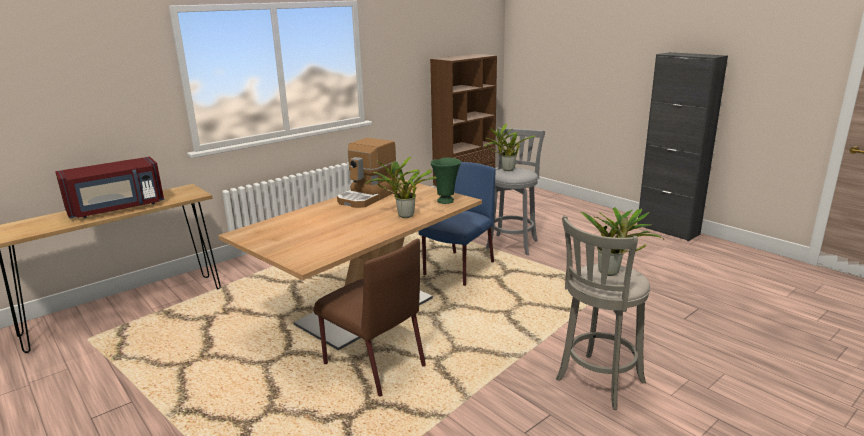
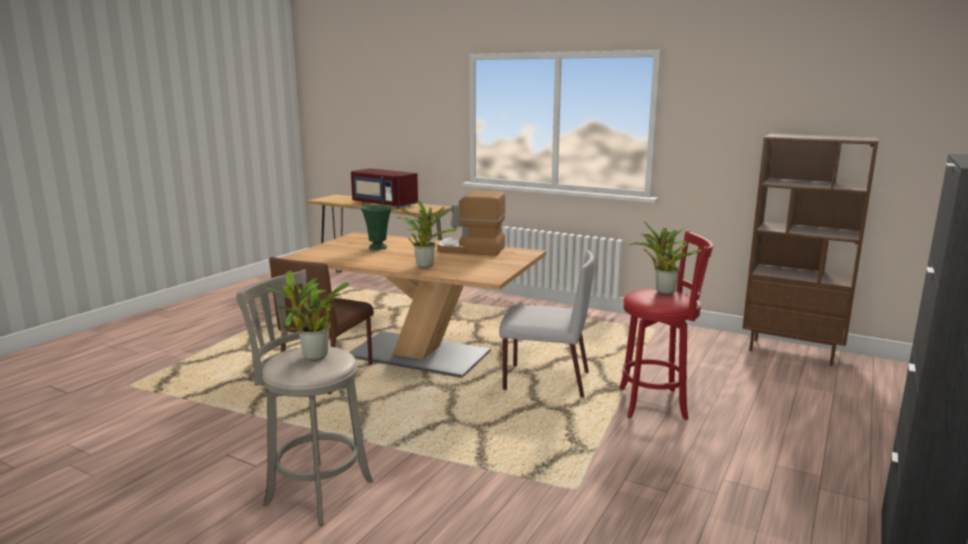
camera: 70 degrees right, 5 degrees down
blue chair [419,162,496,286] -> grey chair [499,251,595,398]
green vase [430,158,461,204] -> green vase moved to [361,205,392,250]
grey stool [486,127,545,255] -> red stool [619,231,713,420]

